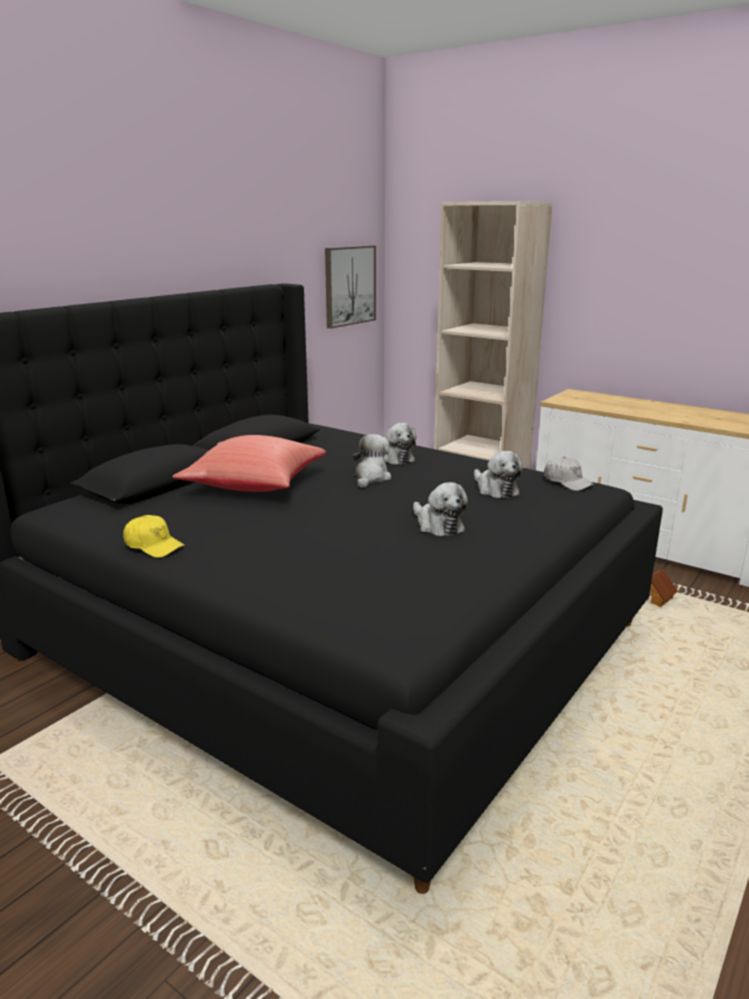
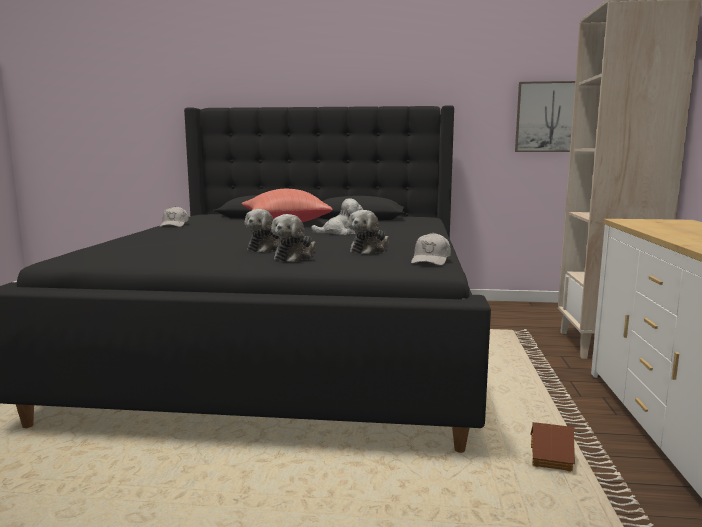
camera: 60 degrees right, 10 degrees down
yellow cap [123,515,185,558] -> white cap [160,206,189,227]
plush toy [384,423,416,465] -> plush toy moved to [271,214,316,262]

